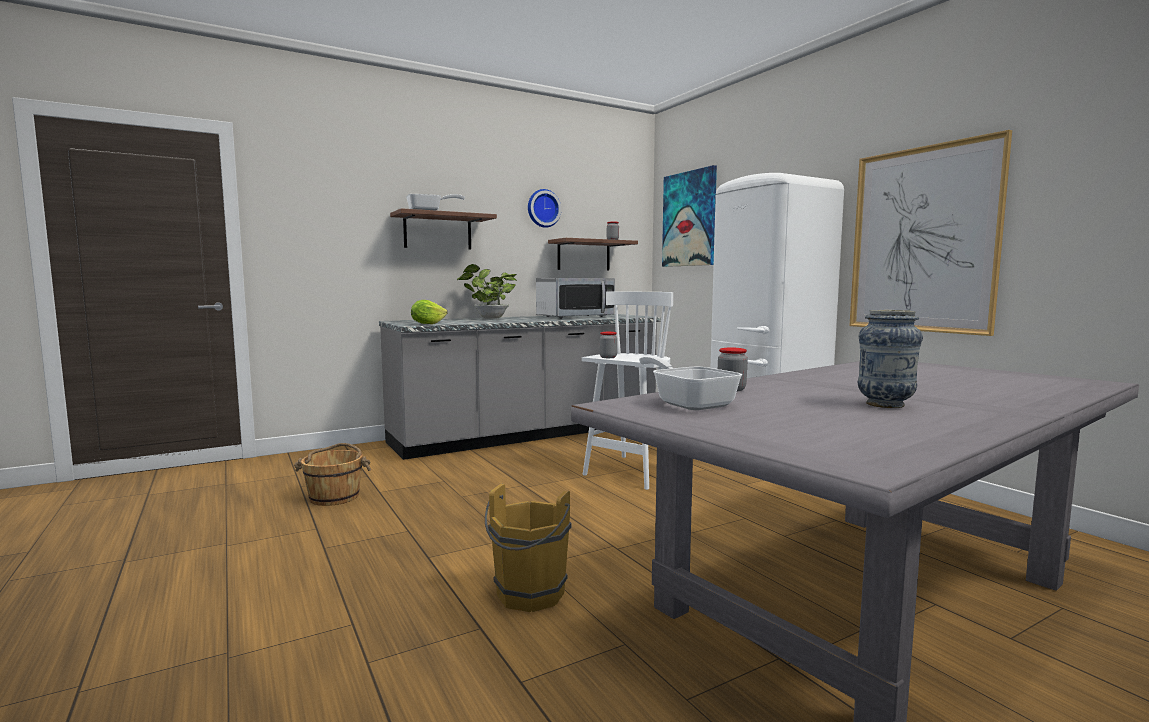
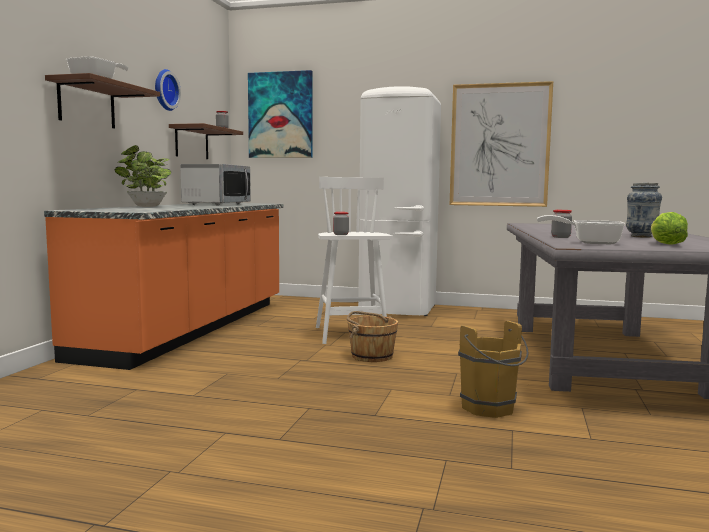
camera: 45 degrees left, 0 degrees up
brown bucket [294,443,371,506] -> brown bucket moved to [347,311,398,362]
grey counter [379,314,661,460] -> orange counter [44,203,283,370]
lettuce [411,300,447,324] -> lettuce moved to [651,212,688,245]

